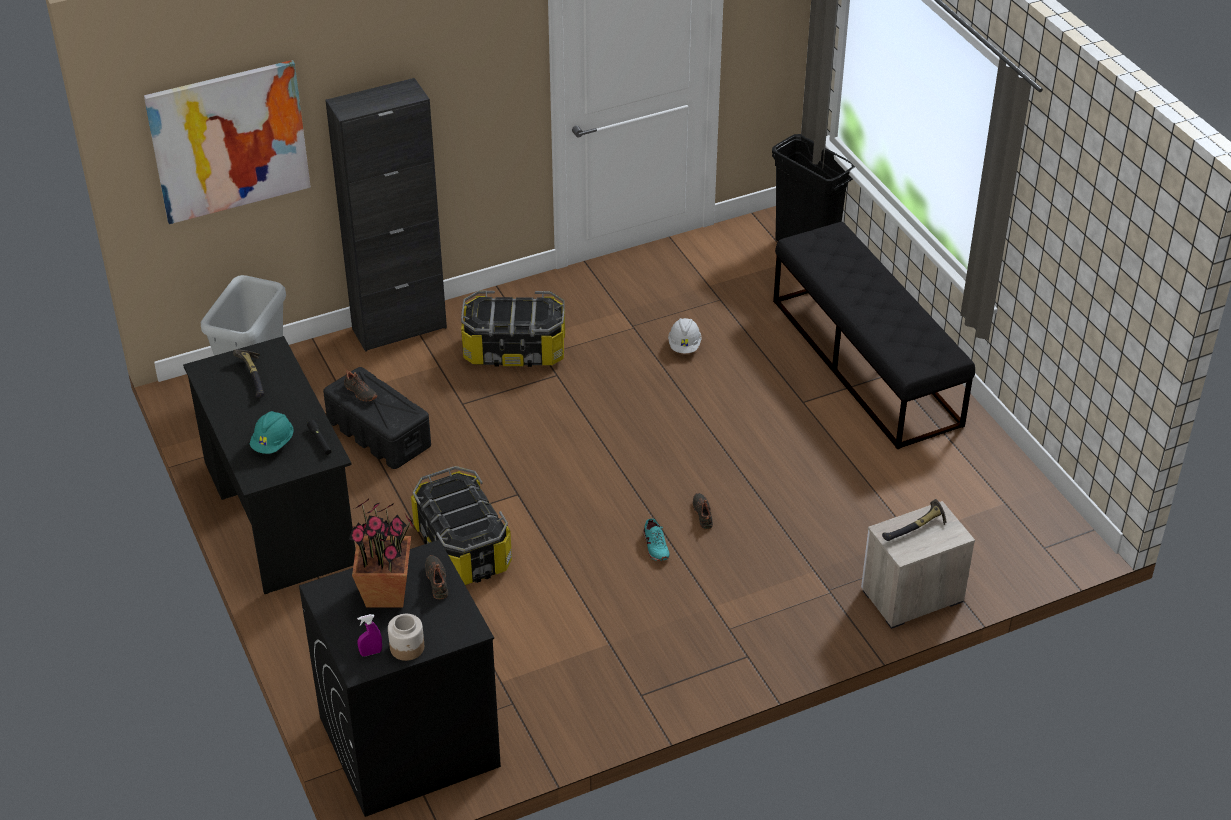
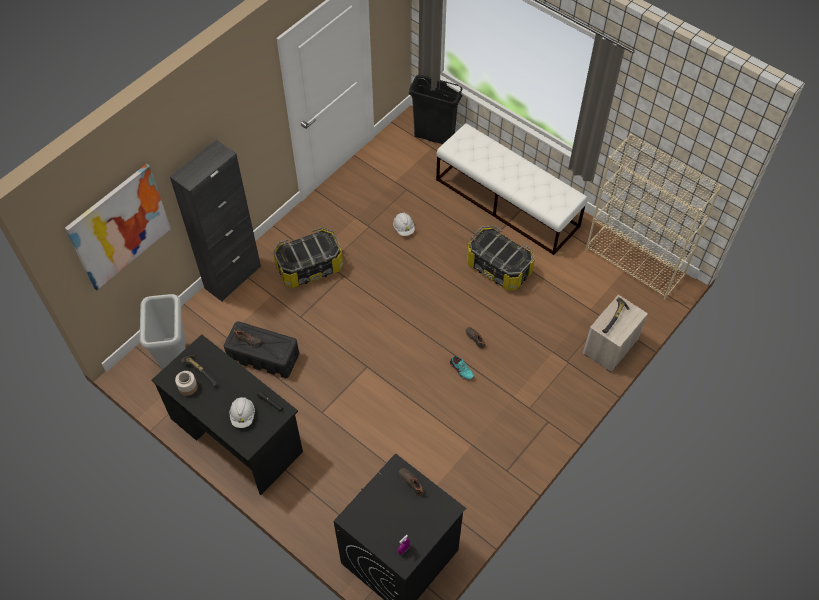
camera: 25 degrees left, 15 degrees up
turquoise hard hat [250,411,294,454] -> white hard hat [229,397,255,428]
potted plant [349,498,414,608] -> none
jar [388,614,424,661] -> jar moved to [175,371,198,396]
storage box [411,466,512,585] -> storage box moved to [466,226,534,291]
black bench [773,222,975,449] -> white bench [436,123,587,255]
none -> beige bookcase [586,134,722,300]

